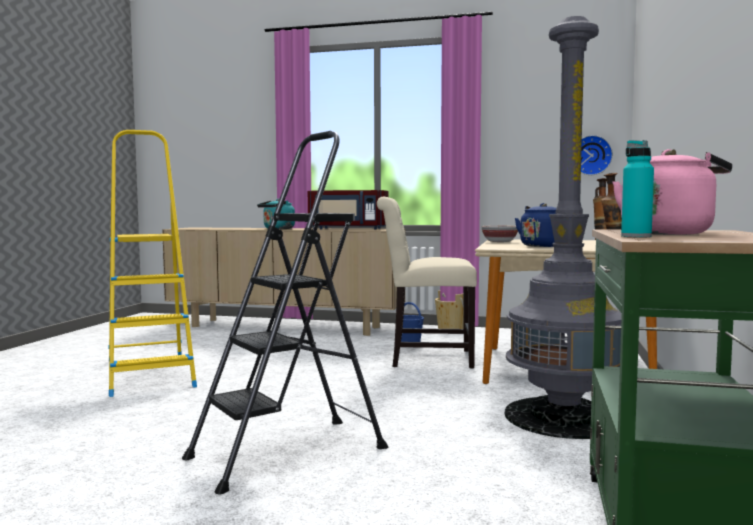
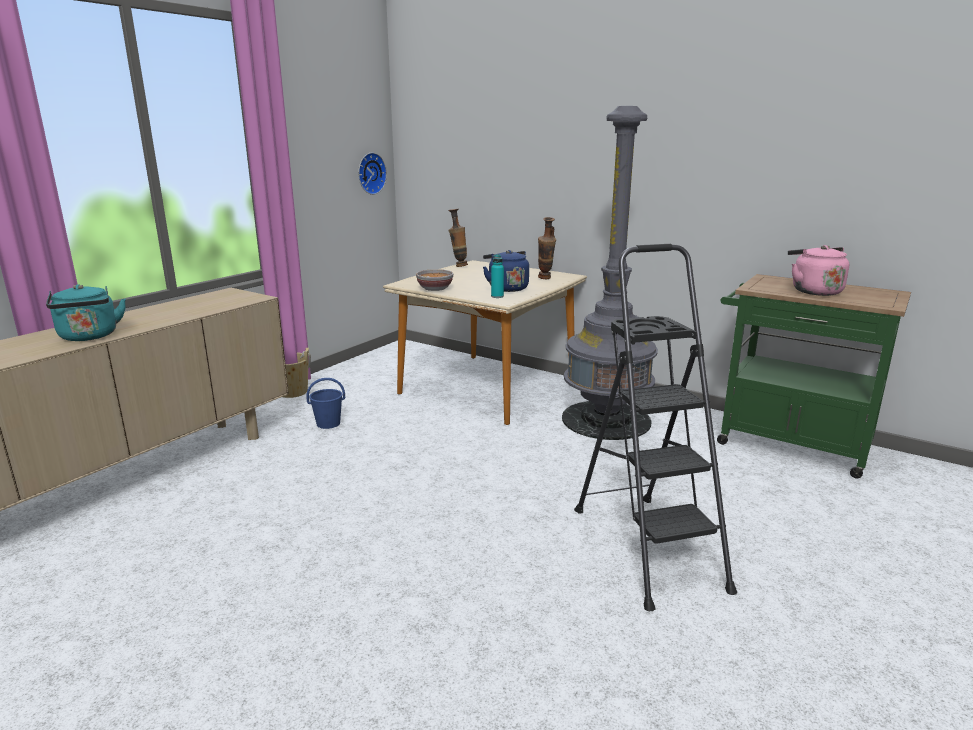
camera: 70 degrees left, 15 degrees up
yellow step ladder [108,130,197,397] -> none
red microwave [308,190,389,230] -> none
beige chair [377,197,477,369] -> none
turquoise bottle [621,140,654,237] -> turquoise bottle moved to [491,254,504,298]

